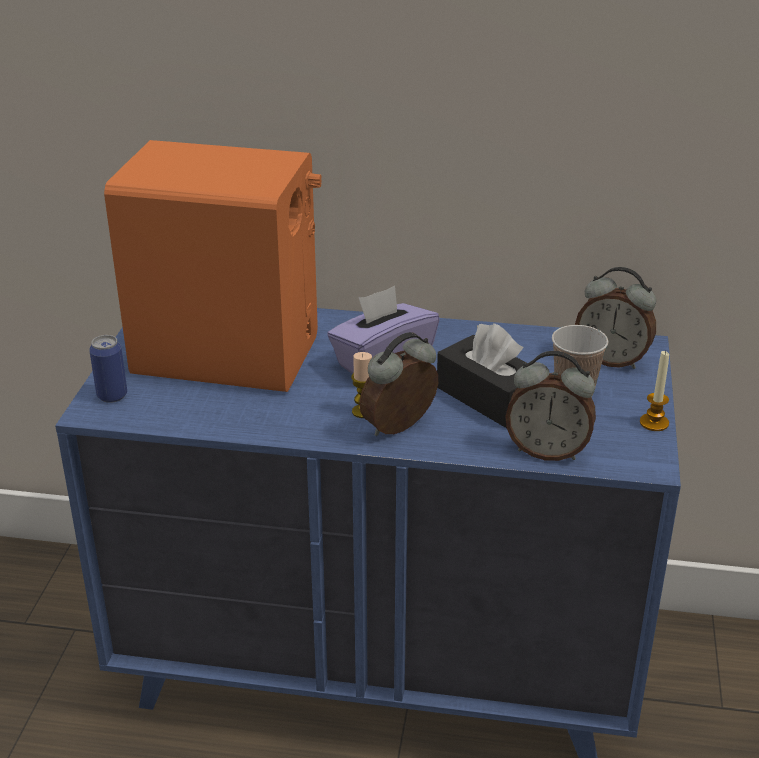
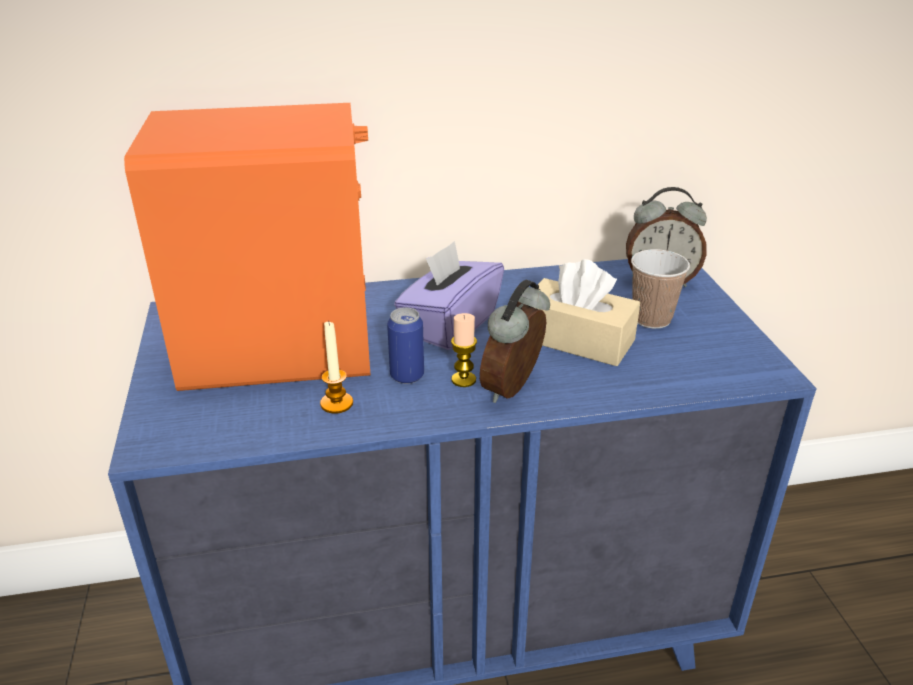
camera: 20 degrees left, 0 degrees up
can [89,335,127,403] -> can moved to [387,307,424,384]
black tissue box [437,323,525,428] -> beige tissue box [536,259,640,366]
alarm clock [505,351,596,461] -> none
candle [640,350,669,431] -> candle moved to [320,322,353,414]

